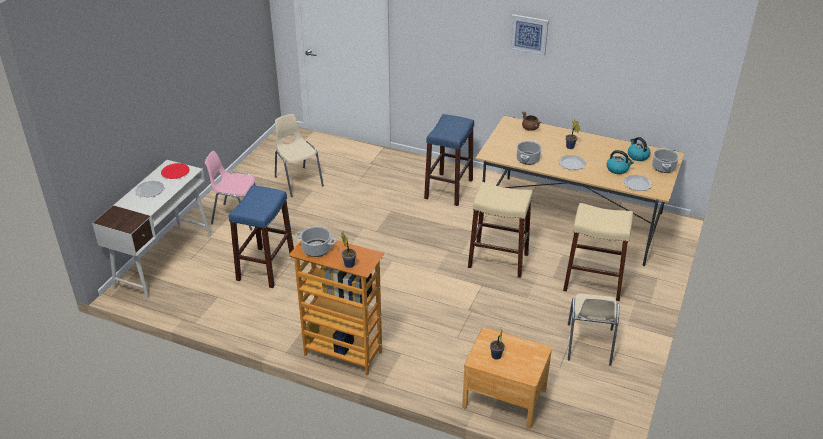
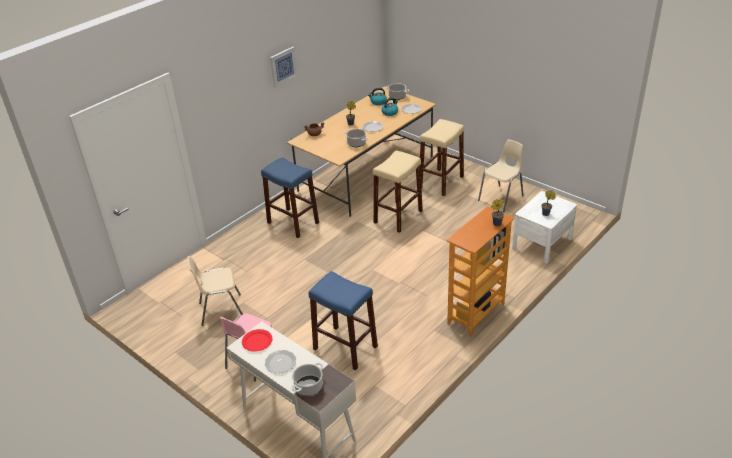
camera: 70 degrees left, 0 degrees up
cooking pot [295,226,337,257] -> cooking pot moved to [292,363,323,396]
brown nightstand [462,328,552,429] -> white nightstand [512,191,577,264]
beige chair [568,293,619,366] -> beige chair turned 75 degrees counterclockwise [478,140,524,212]

